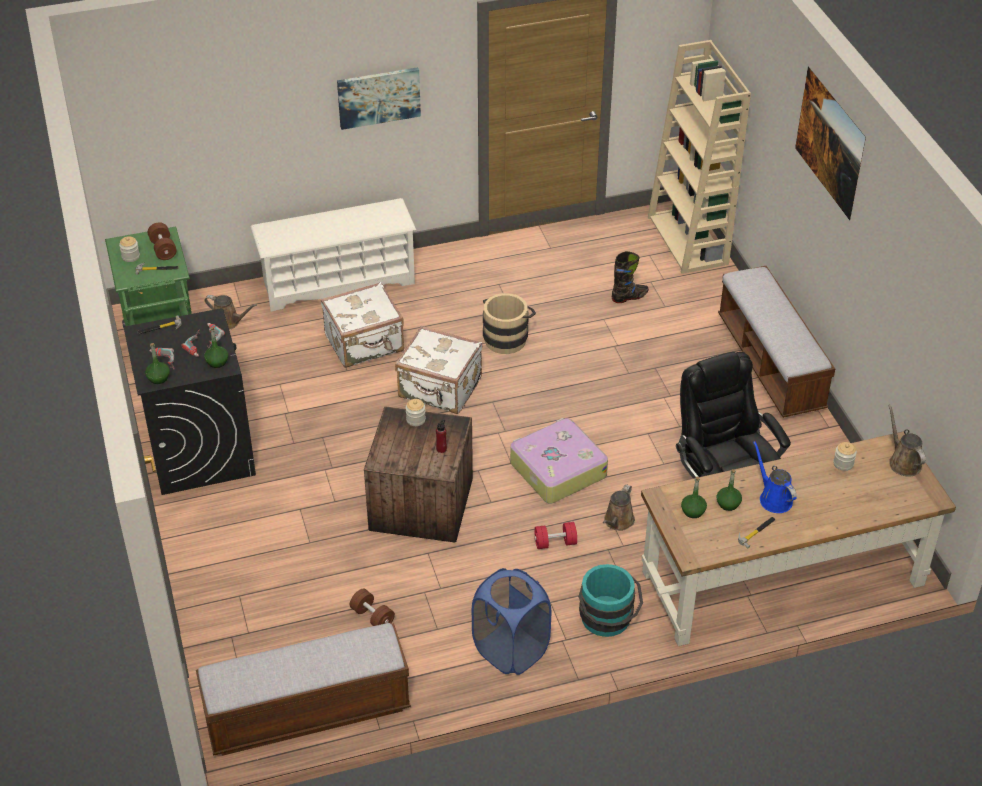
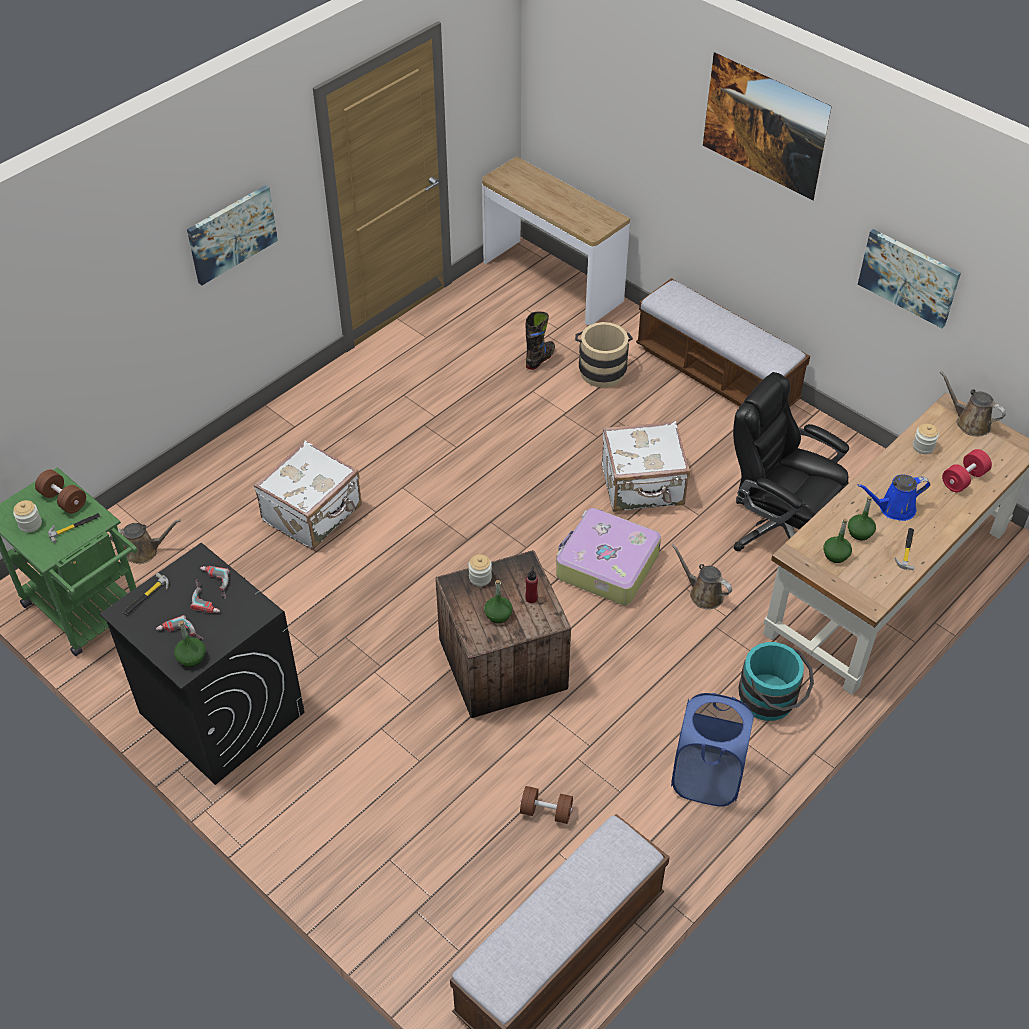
camera: 30 degrees left, 5 degrees up
green bottle [204,327,228,368] -> green bottle moved to [484,580,513,623]
white shoe rack [251,198,416,312] -> none
white suitcase [395,326,482,414] -> white suitcase moved to [602,421,690,512]
beige bucket [483,293,536,354] -> beige bucket moved to [575,322,633,388]
red dumbbell [534,522,577,549] -> red dumbbell moved to [942,449,992,493]
brown watering can [603,484,635,531] -> brown watering can turned 135 degrees clockwise [671,544,732,609]
beige bookcase [648,40,751,274] -> console table [482,156,630,325]
blue watering can [753,441,797,513] -> blue watering can turned 45 degrees counterclockwise [858,475,930,521]
none -> picture [858,229,961,328]

